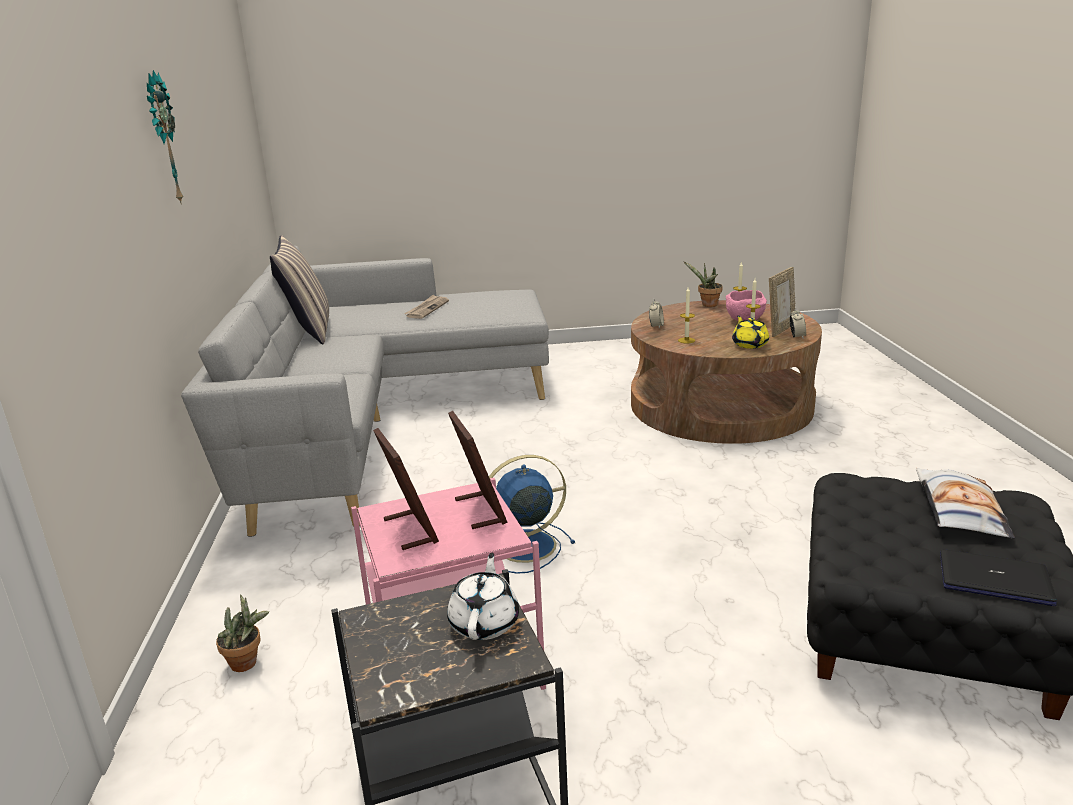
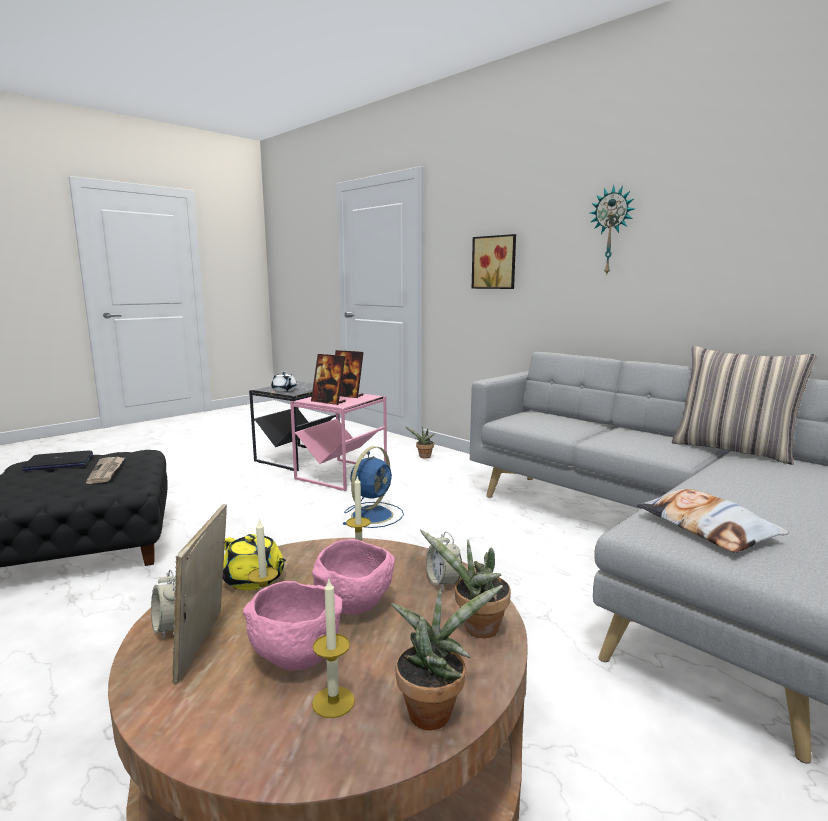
camera: 140 degrees right, 10 degrees down
newspaper [404,295,449,319] -> newspaper moved to [86,457,125,484]
pillow [916,468,1015,539] -> pillow moved to [637,489,789,553]
none -> pink bowl [312,539,395,615]
none -> potted plant [420,530,511,638]
none -> picture [472,234,516,289]

